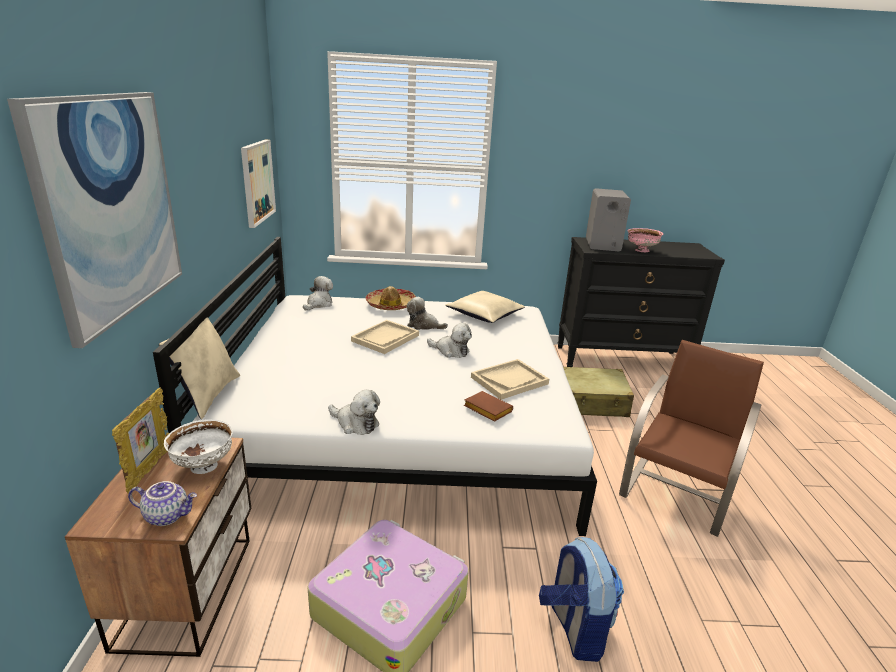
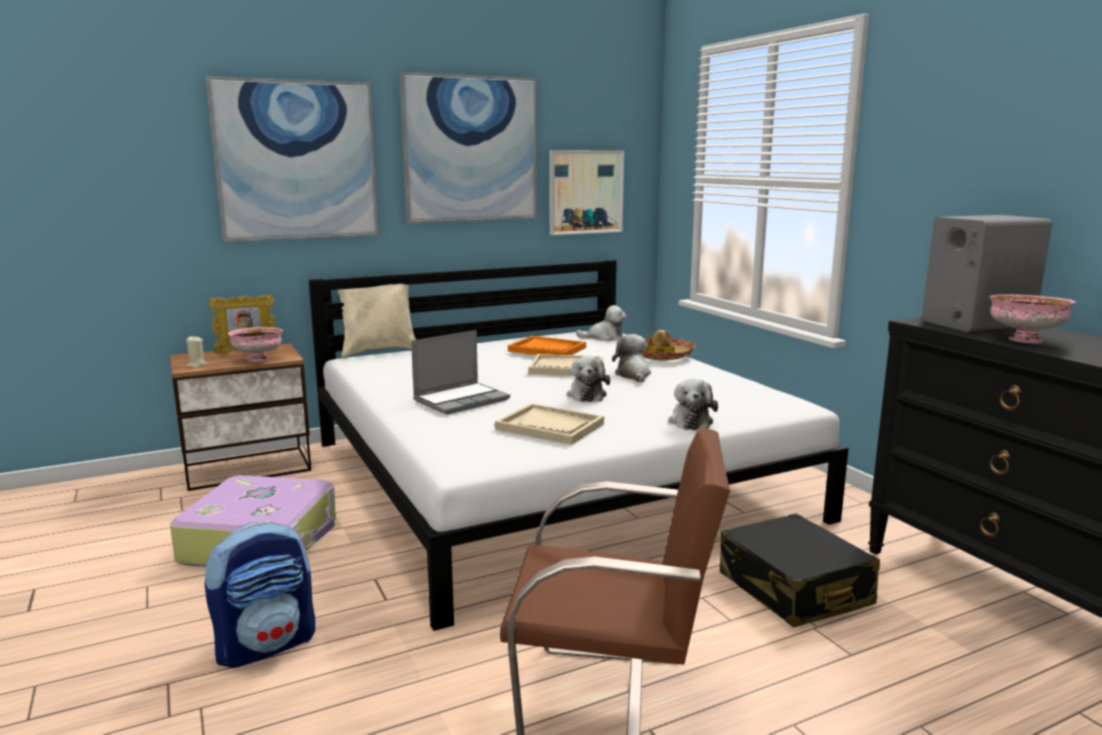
camera: 65 degrees right, 10 degrees down
teapot [128,481,197,526] -> beige candle [186,336,207,367]
white bowl [164,419,233,474] -> pink bowl [228,327,283,362]
plush toy [328,390,380,435] -> plush toy moved to [668,379,718,430]
beige pillow [445,291,525,323] -> none
brown book [464,391,513,422] -> none
beige suitcase [564,367,634,417] -> black suitcase [720,513,880,628]
none -> picture [400,72,537,223]
none -> laptop [411,330,510,415]
none -> orange tray [508,336,586,355]

